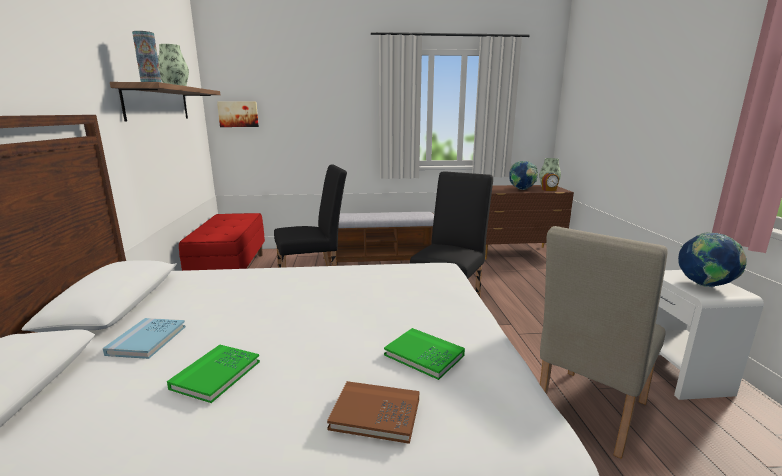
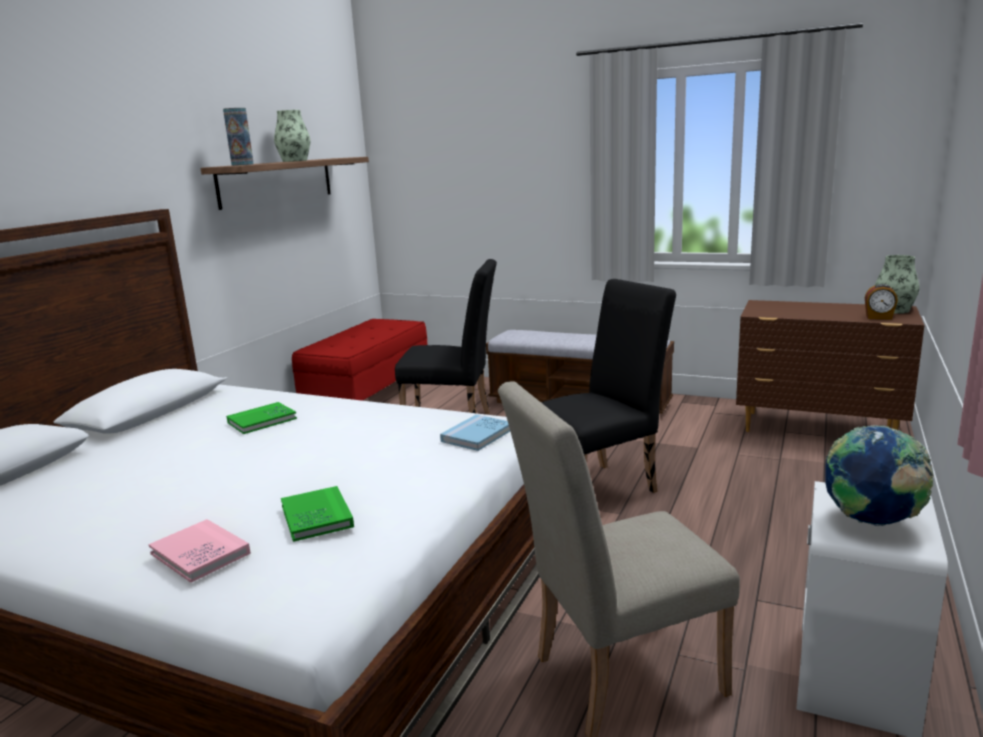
camera: 30 degrees right, 0 degrees up
blue book [103,318,186,359] -> blue book moved to [440,414,510,451]
green book [167,345,260,403] -> green book moved to [226,402,297,434]
picture [217,102,259,127] -> none
brown book [327,381,419,444] -> pink book [149,519,251,583]
globe [509,161,538,190] -> none

